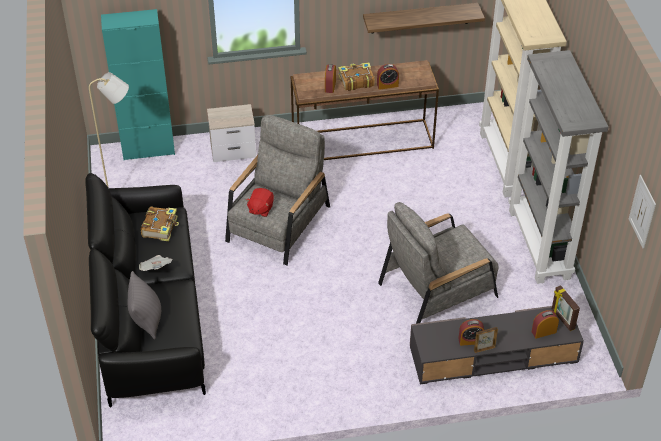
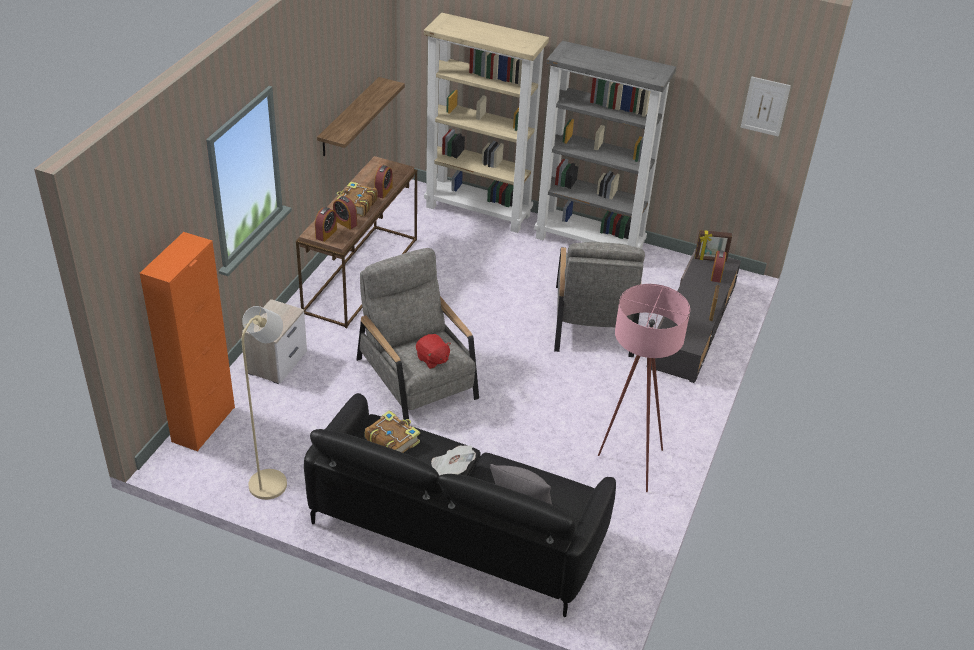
camera: 60 degrees left, 5 degrees down
turquoise cabinet [101,9,175,160] -> orange cabinet [140,232,235,451]
alarm clock [458,319,484,346] -> alarm clock moved to [315,207,337,242]
none -> pink floor lamp [598,284,690,492]

